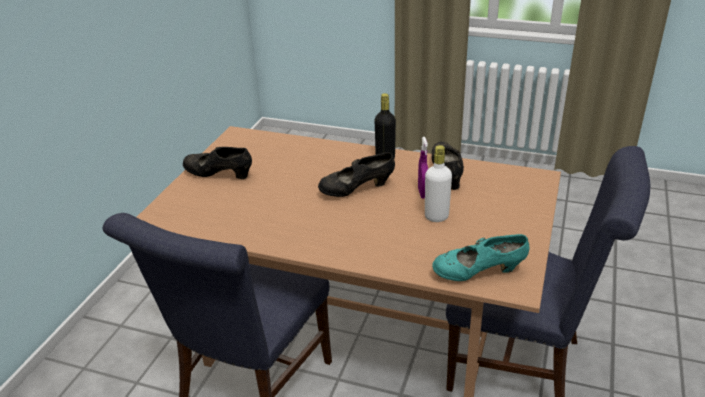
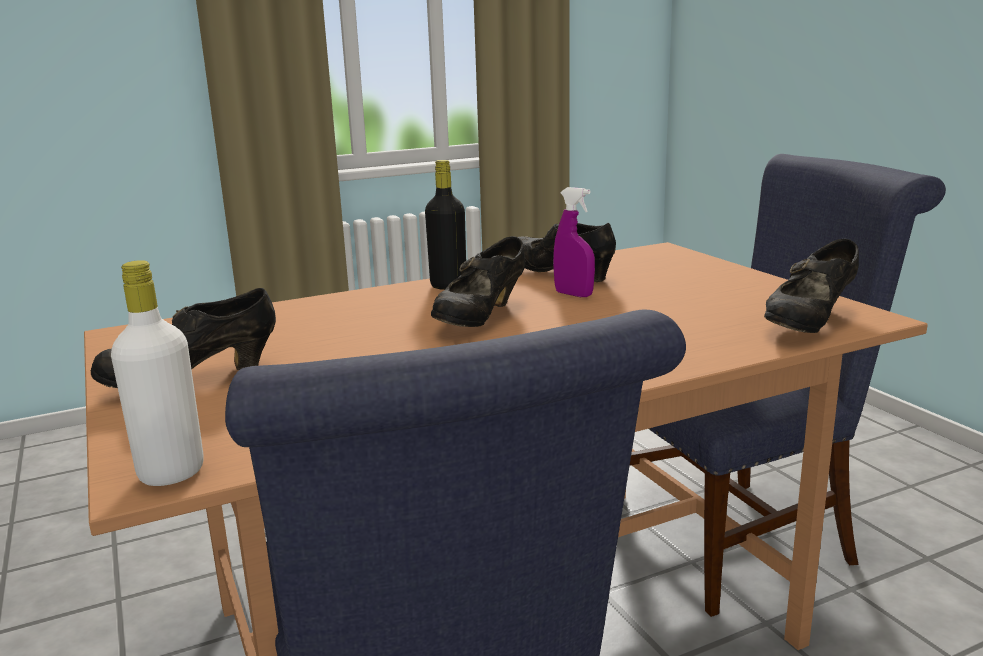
camera: 45 degrees left, 15 degrees down
white bottle [425,145,452,222] -> white bottle moved to [111,260,204,486]
turquoise shoe [432,234,529,281] -> black shoe [764,239,859,333]

